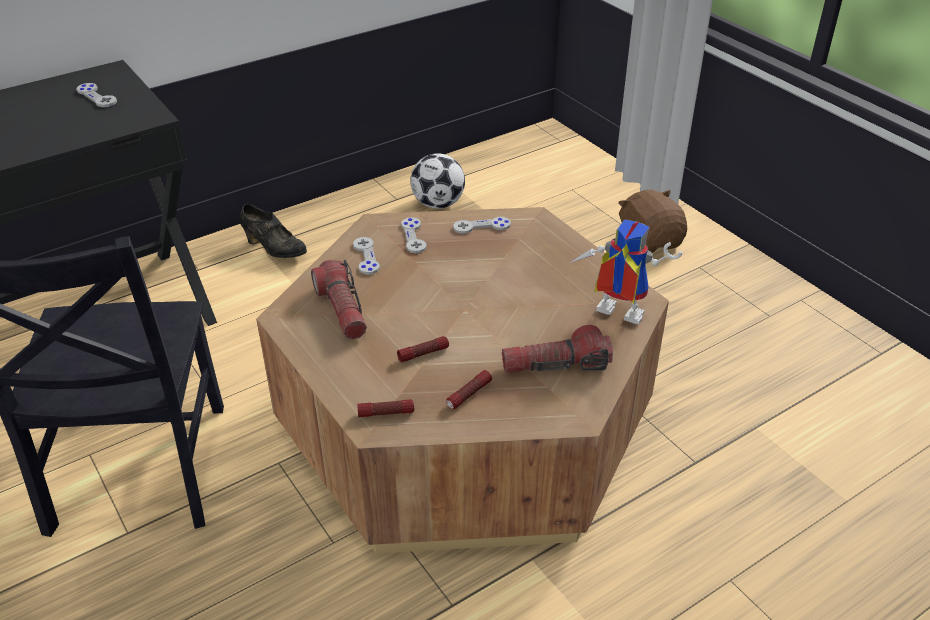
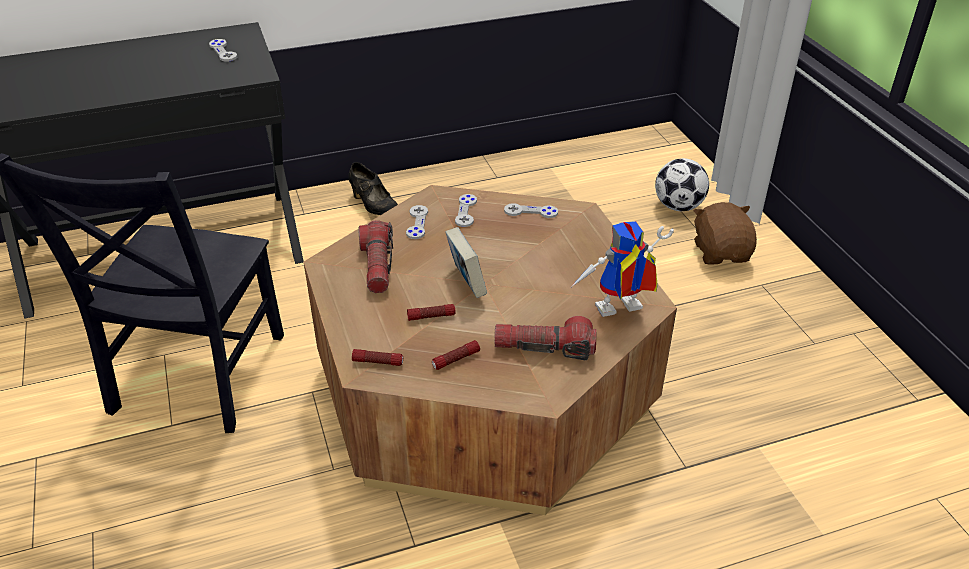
camera: 15 degrees right, 0 degrees up
football [410,153,465,209] -> football moved to [655,158,709,211]
toy robot [570,219,682,324] -> toy robot turned 60 degrees counterclockwise [570,221,674,317]
none -> book [445,227,487,298]

